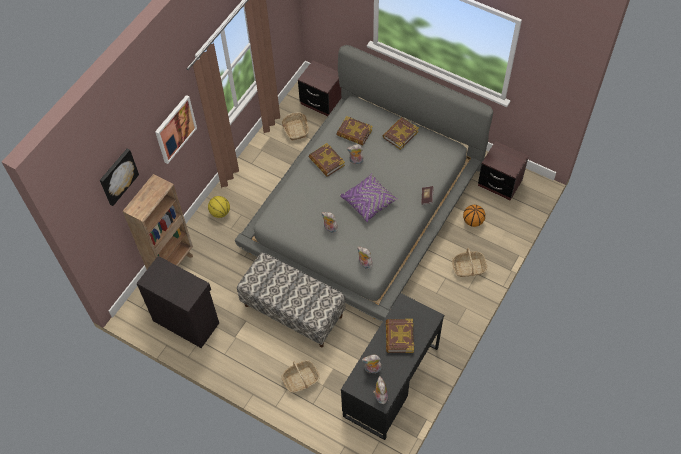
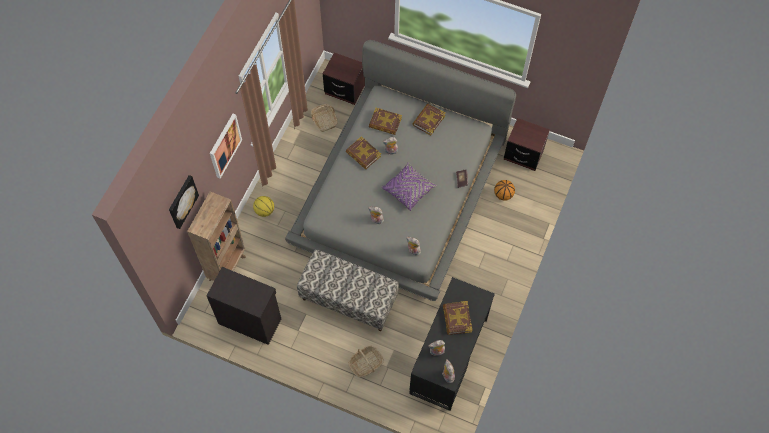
camera: 10 degrees left, 5 degrees up
basket [452,248,487,277] -> none

